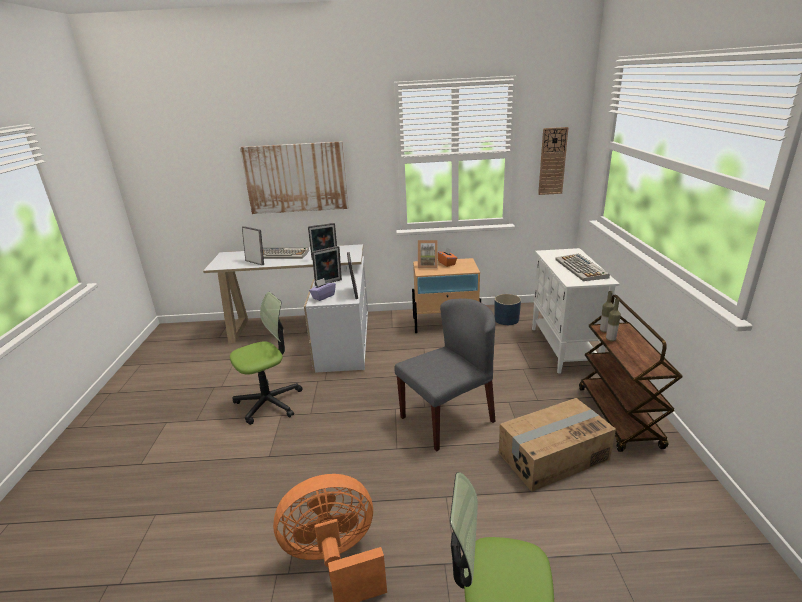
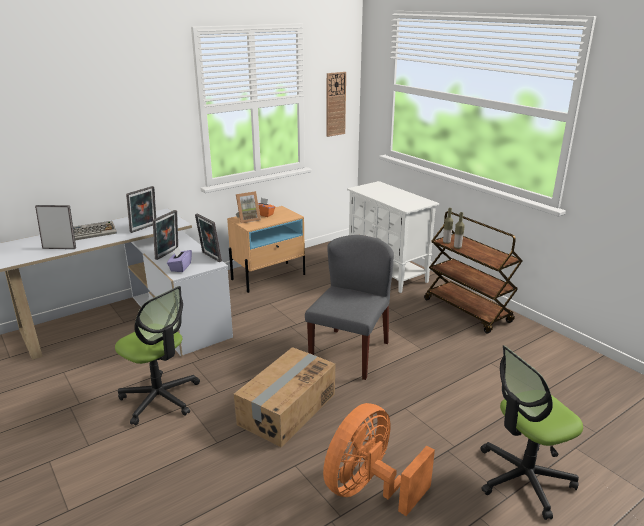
camera: 35 degrees left, 0 degrees up
office chair [230,292,303,425] -> office chair turned 105 degrees clockwise [115,286,200,425]
picture [240,141,349,214] -> none
blue planter [494,294,521,325] -> none
cardboard box [499,398,616,492] -> cardboard box moved to [234,347,335,448]
keyboard [555,254,610,281] -> none

